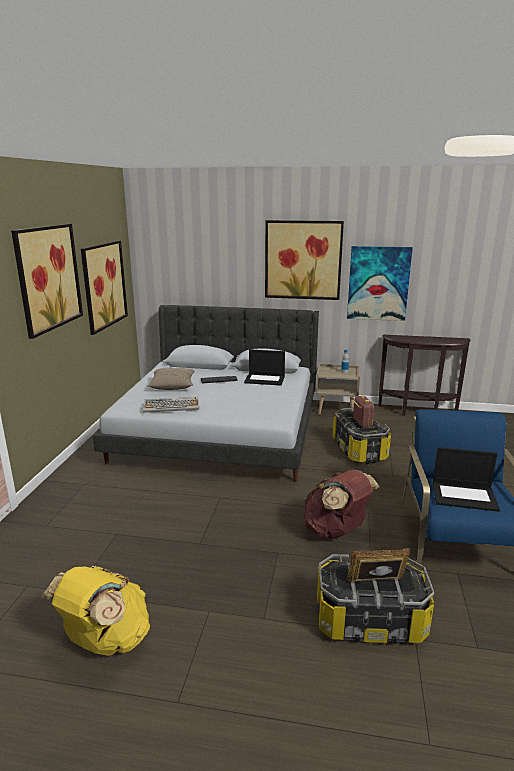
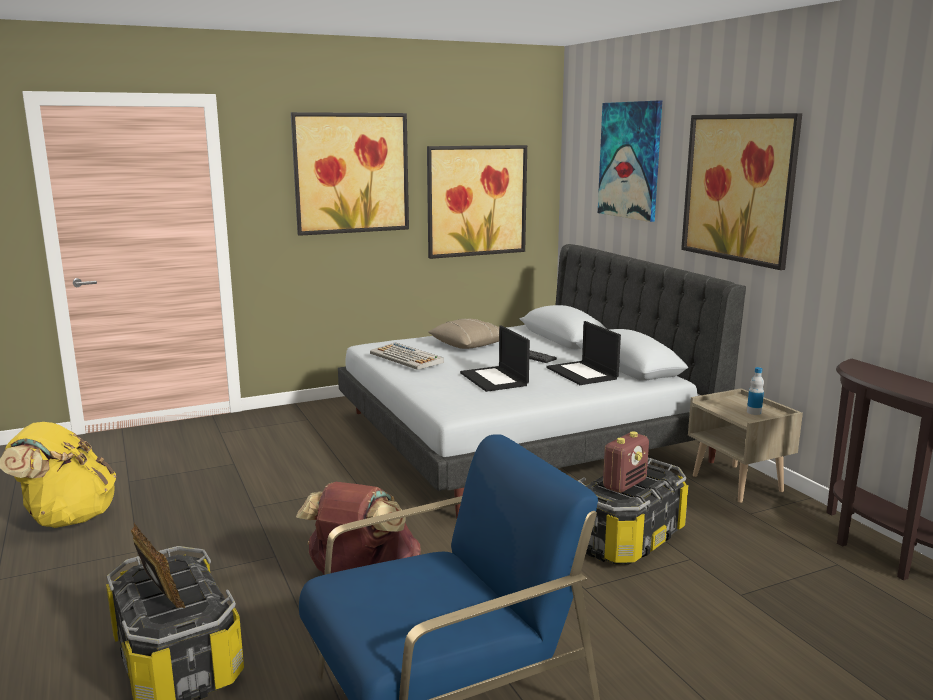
camera: 55 degrees right, 5 degrees down
picture [347,246,413,321] -> picture moved to [598,101,662,222]
laptop [432,447,500,512] -> laptop moved to [460,325,530,392]

